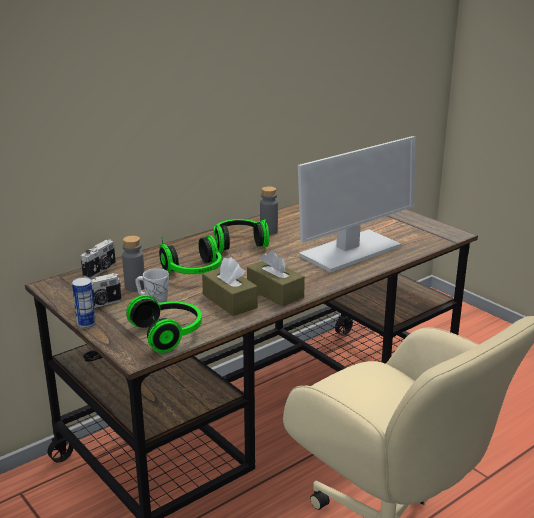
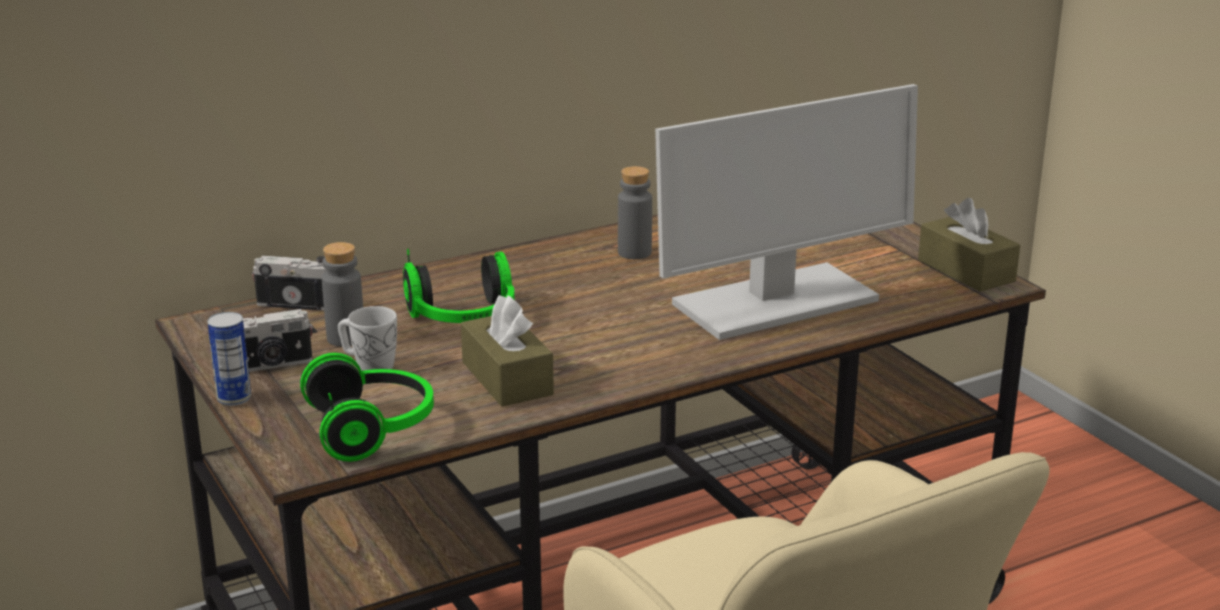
camera: 10 degrees right, 0 degrees up
camera [81,240,116,279] -> camera turned 120 degrees counterclockwise [252,256,327,311]
headphones [214,219,270,253] -> none
brown tissue box [247,250,305,307] -> brown tissue box moved to [918,198,1020,292]

